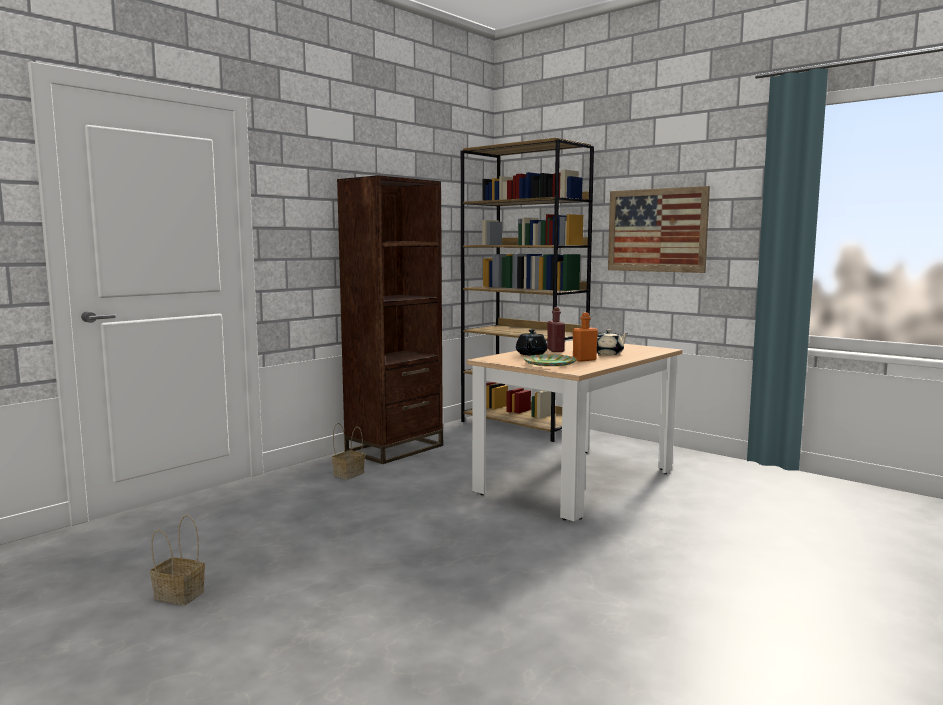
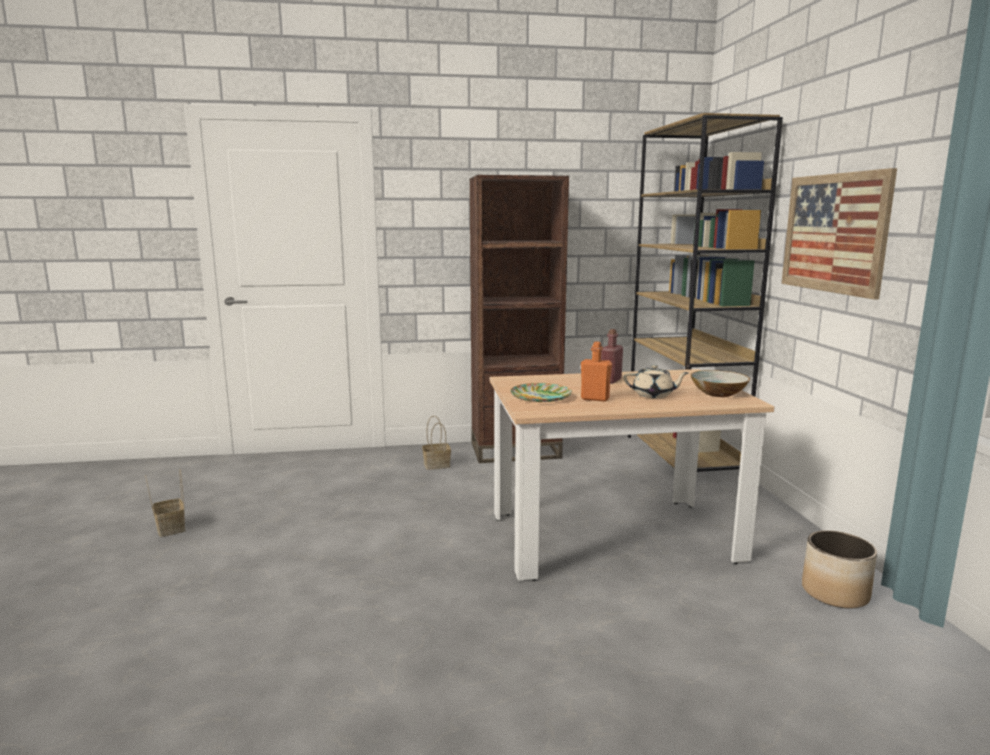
camera: 40 degrees right, 5 degrees up
black teapot [516,330,547,355] -> none
none -> bowl [690,370,750,397]
none -> planter [802,530,877,608]

